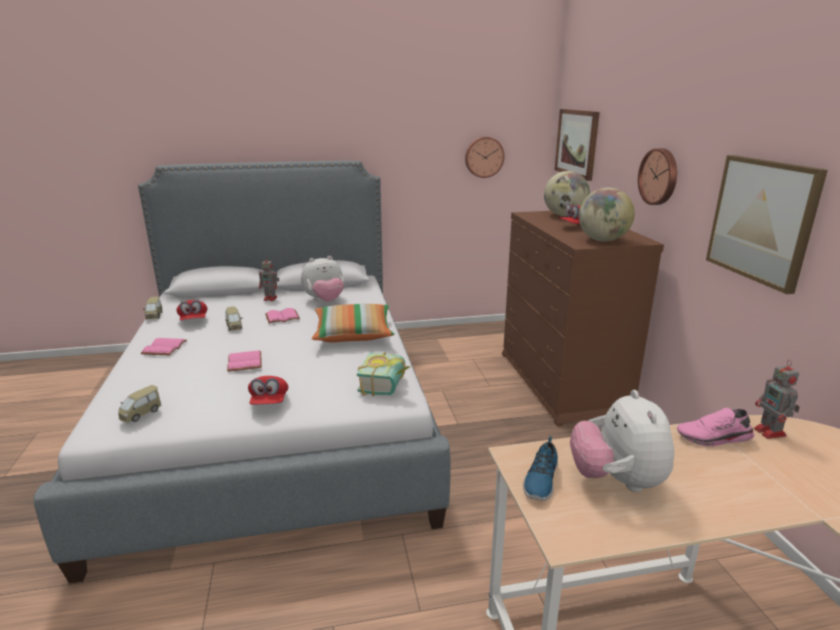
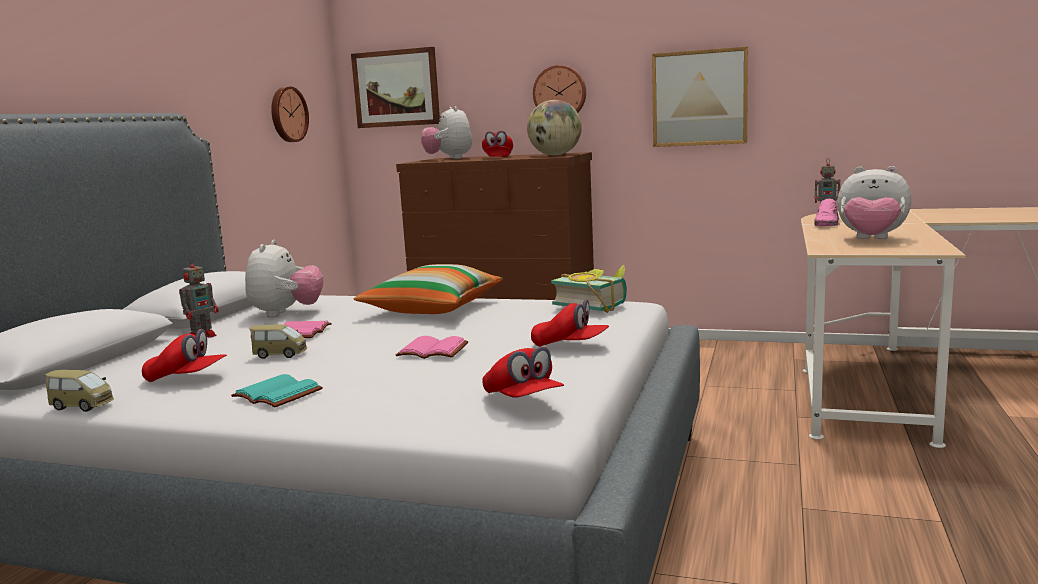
camera: 60 degrees left, 10 degrees down
toy car [118,385,161,423] -> red cap [482,346,564,398]
pink book [140,338,187,355] -> turquoise book [231,374,323,407]
shoe [523,436,558,501] -> none
globe [544,171,590,216] -> plush toy [421,106,472,159]

